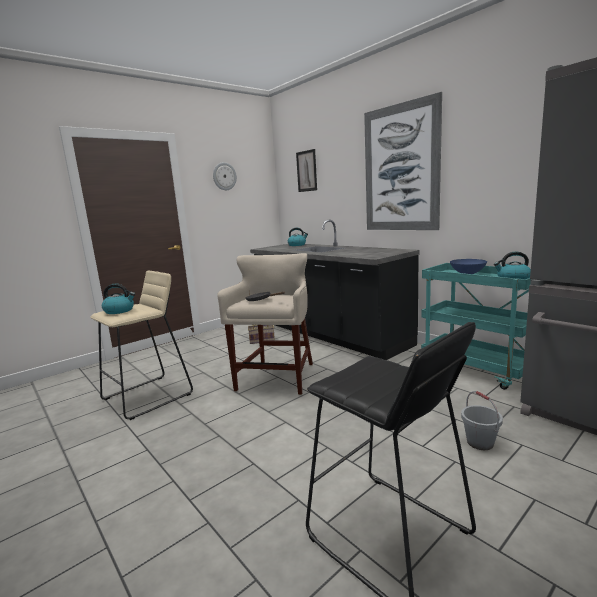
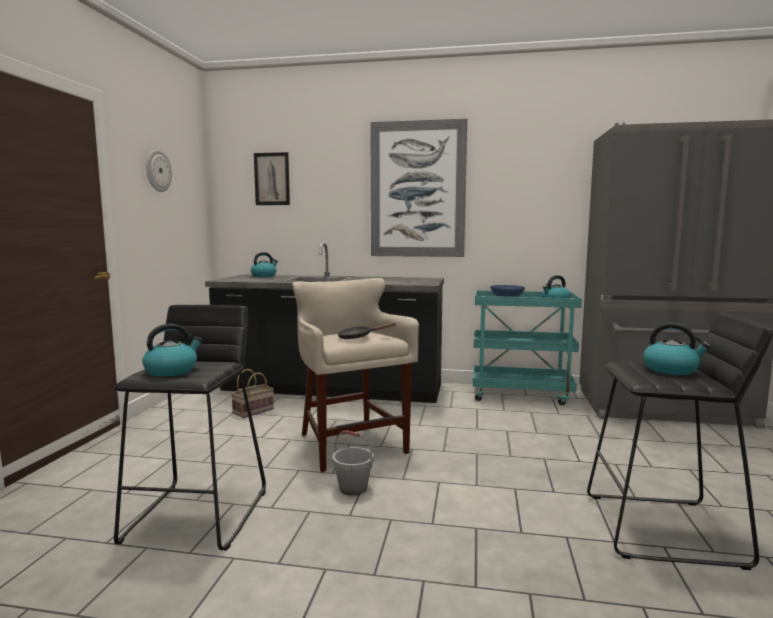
camera: 40 degrees left, 5 degrees down
beige stool [90,271,193,420] -> black stool [114,305,266,551]
grey bucket [461,391,503,450] -> grey bucket moved to [332,430,374,496]
none -> kettle [643,323,711,375]

